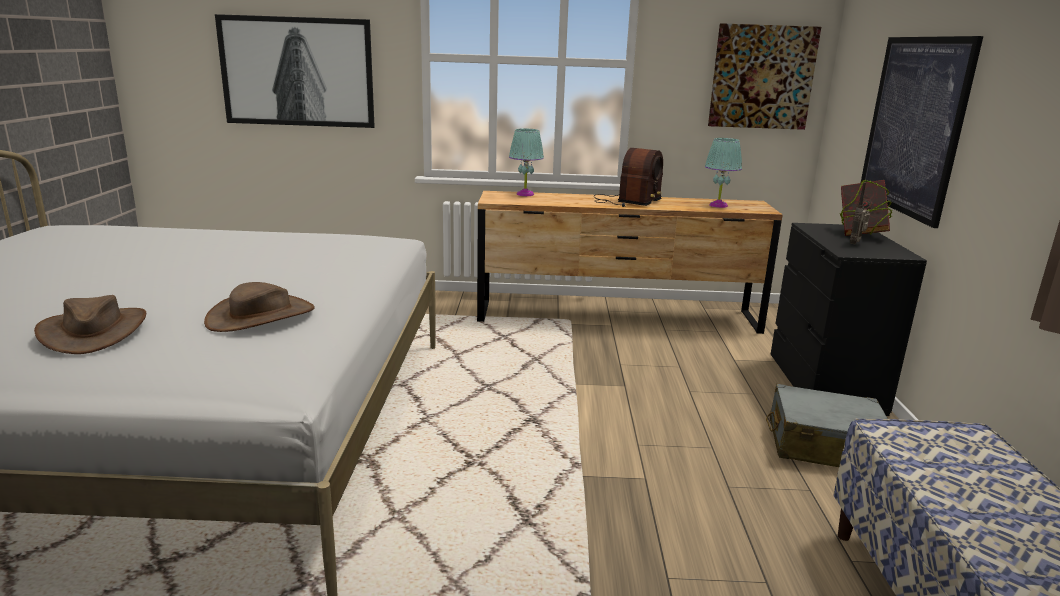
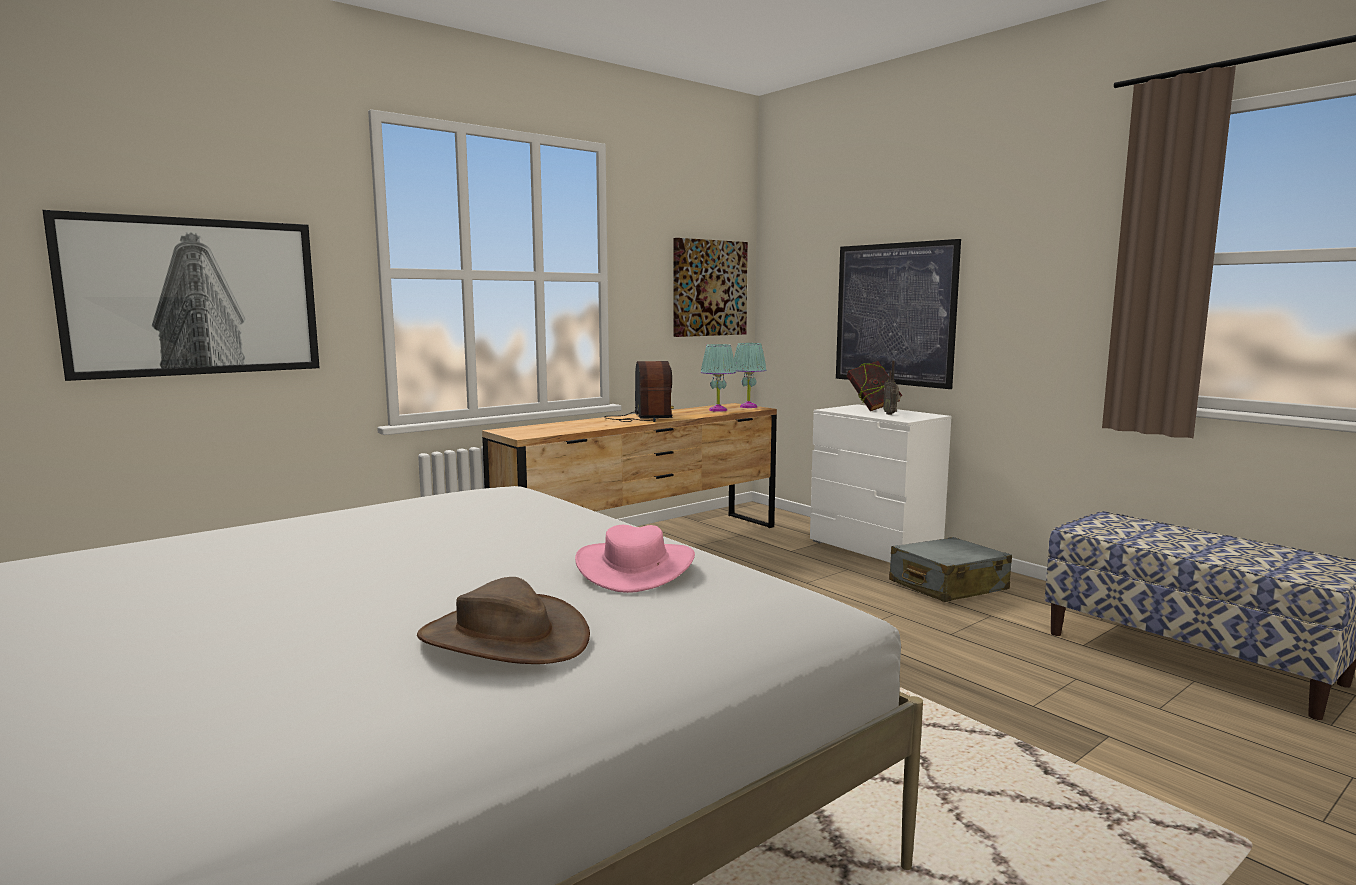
camera: 40 degrees left, 10 degrees down
brown hat [204,282,315,332] -> pink hat [575,525,695,593]
turquoise table lamp [509,128,544,196] -> turquoise table lamp moved to [734,343,767,408]
black dresser [771,223,927,416] -> white dresser [810,404,951,562]

